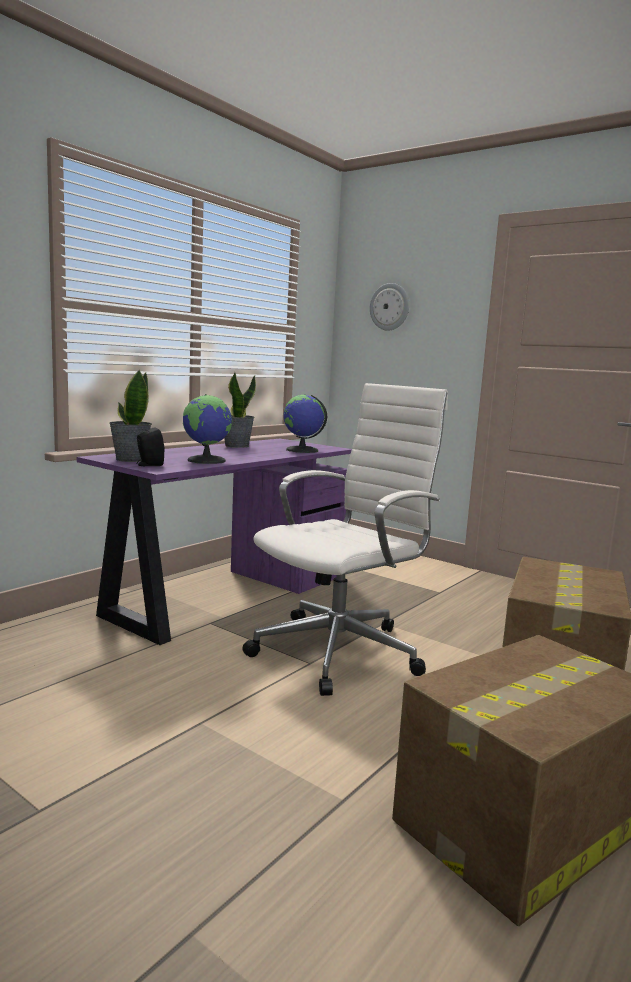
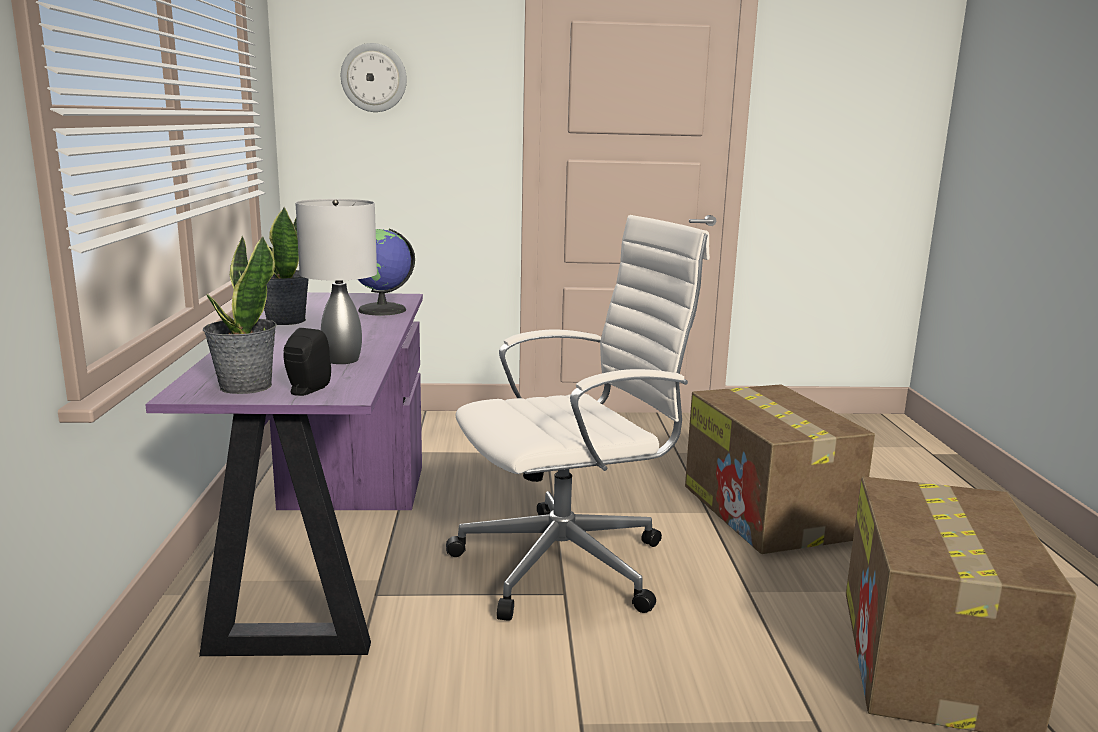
camera: 40 degrees left, 5 degrees up
globe [183,394,232,464] -> grey table lamp [295,199,377,364]
white office chair [242,383,448,696] -> white office chair turned 60 degrees clockwise [446,215,710,621]

